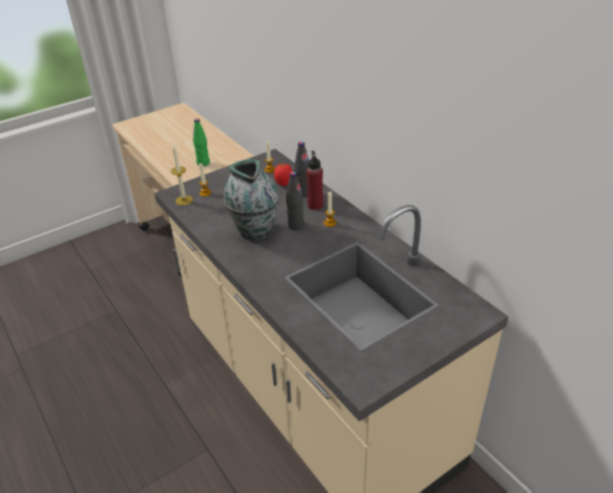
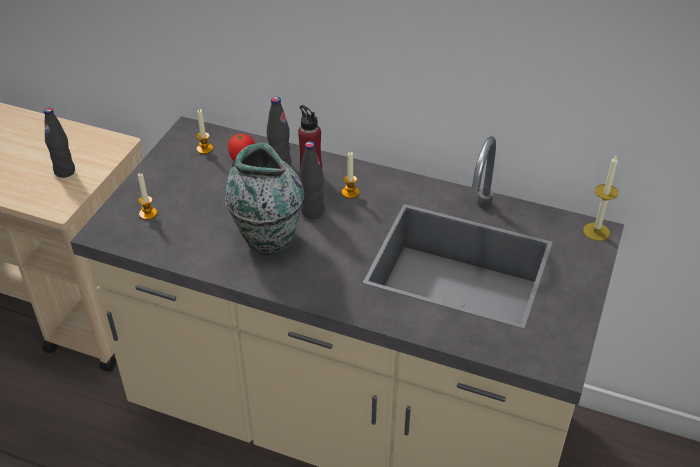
camera: 35 degrees left, 5 degrees up
candle [171,143,193,205] -> candle moved to [583,156,619,241]
green bottle [193,119,210,166] -> black bottle [44,108,75,178]

